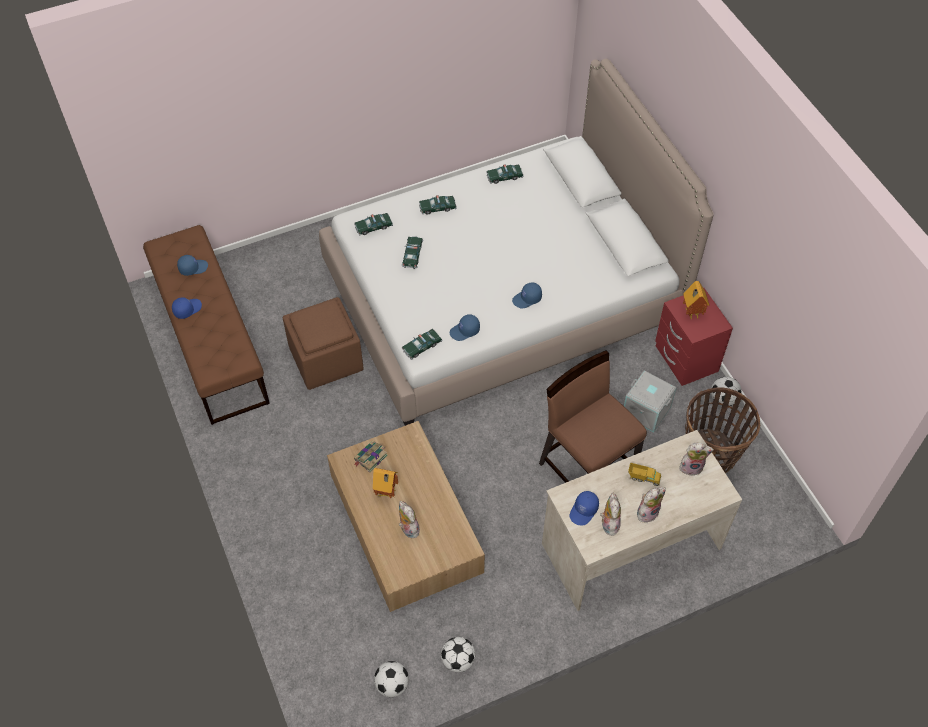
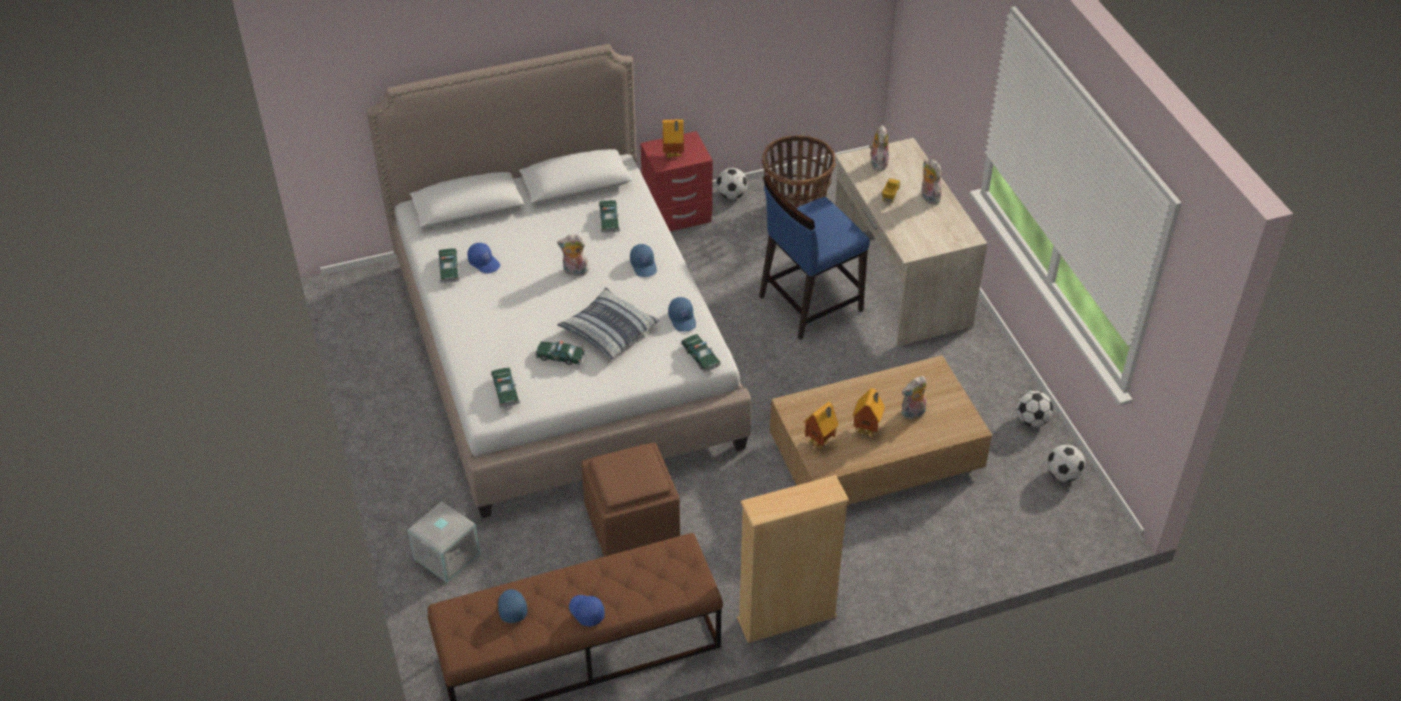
camera: 85 degrees left, 10 degrees down
book [354,441,388,472] -> toy house [803,402,839,450]
toy car [419,195,457,215] -> toy car moved to [599,200,620,233]
brown chair [539,351,647,483] -> blue chair [759,175,870,340]
blue cap [570,491,599,526] -> blue cap moved to [468,243,500,274]
plush toy [600,493,621,536] -> plush toy moved to [557,235,590,277]
grey storage box [624,370,677,433] -> grey storage box moved to [408,501,480,583]
none -> pillow [557,287,660,360]
none -> beige bookcase [737,475,849,643]

